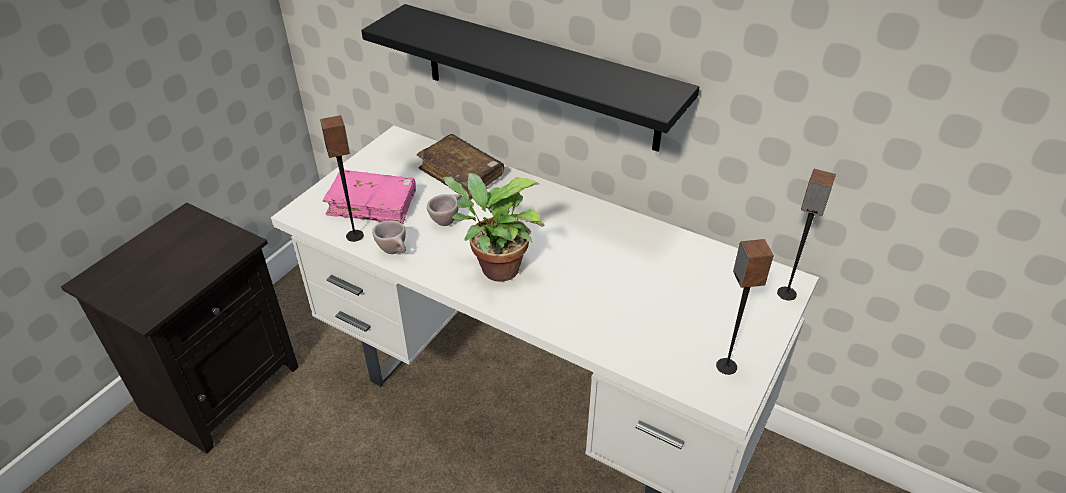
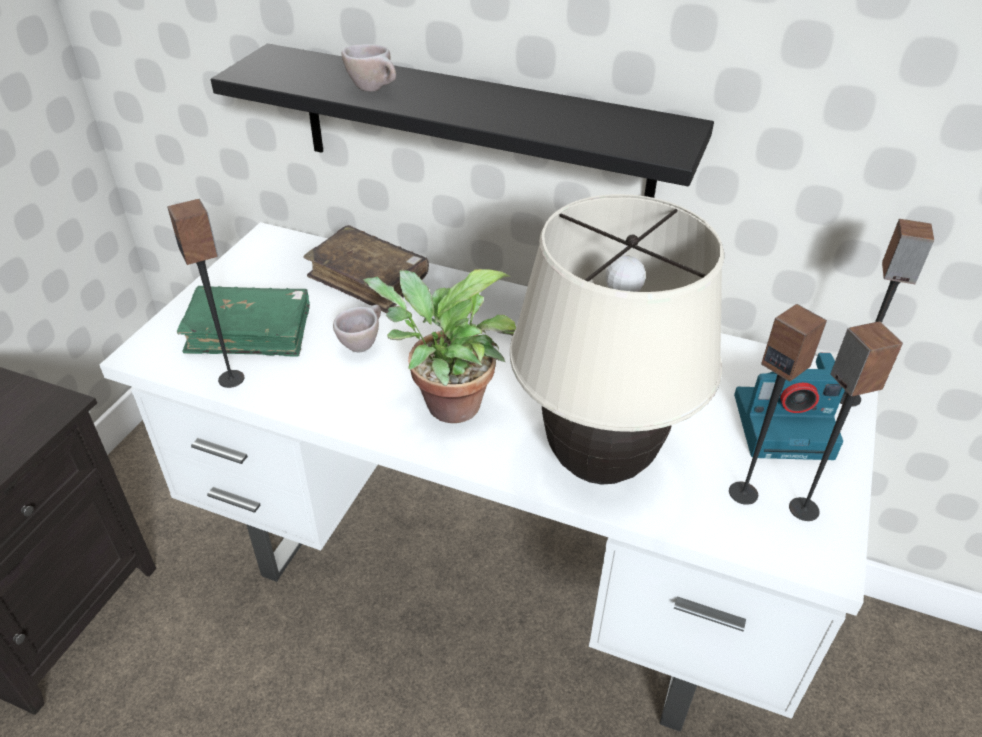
camera: 10 degrees left, 0 degrees up
pink book [323,170,416,224] -> green book [177,286,310,357]
beige cup [372,221,406,254] -> beige cup moved to [342,44,396,92]
none -> beige table lamp [510,194,724,485]
none -> speaker [729,304,827,505]
none -> camera [734,353,845,460]

